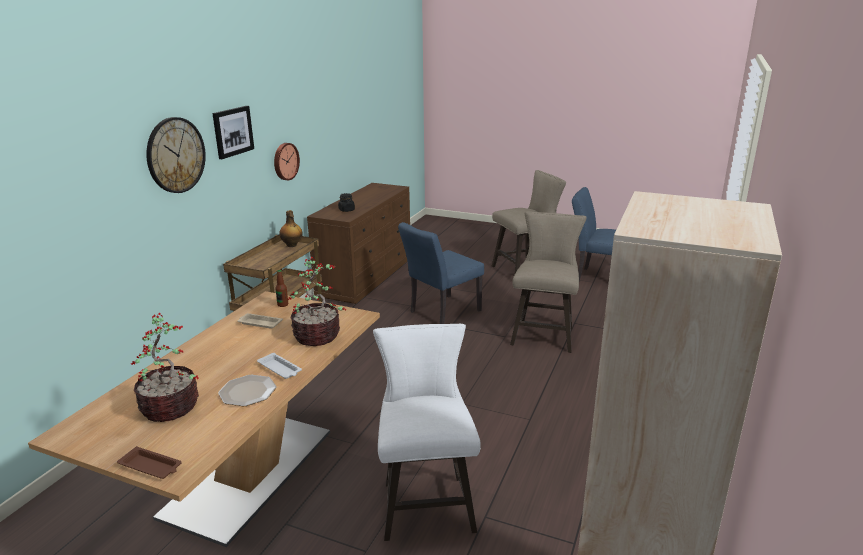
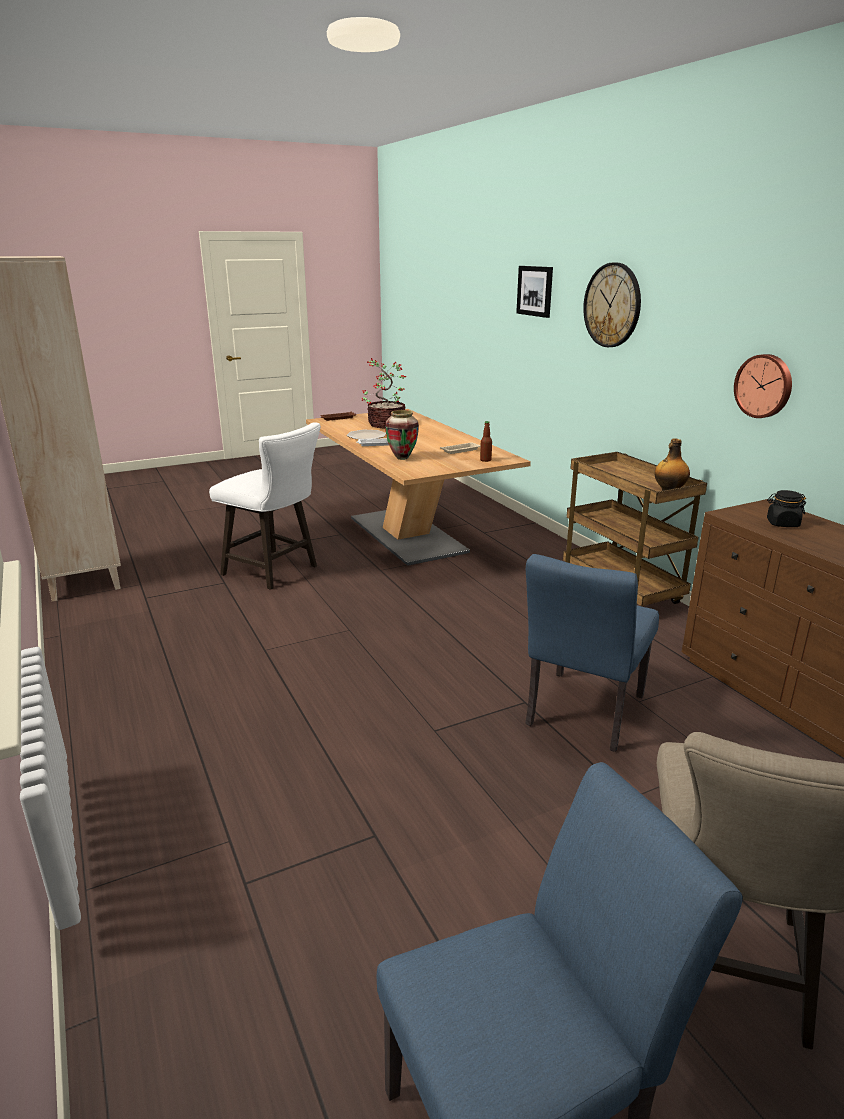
camera: 130 degrees right, 0 degrees up
picture [212,106,254,159] -> picture moved to [516,266,553,318]
potted plant [288,257,346,346] -> vase [385,410,419,460]
blue chair [398,222,484,324] -> blue chair turned 150 degrees counterclockwise [526,554,659,752]
beige stool [510,211,587,353] -> none

